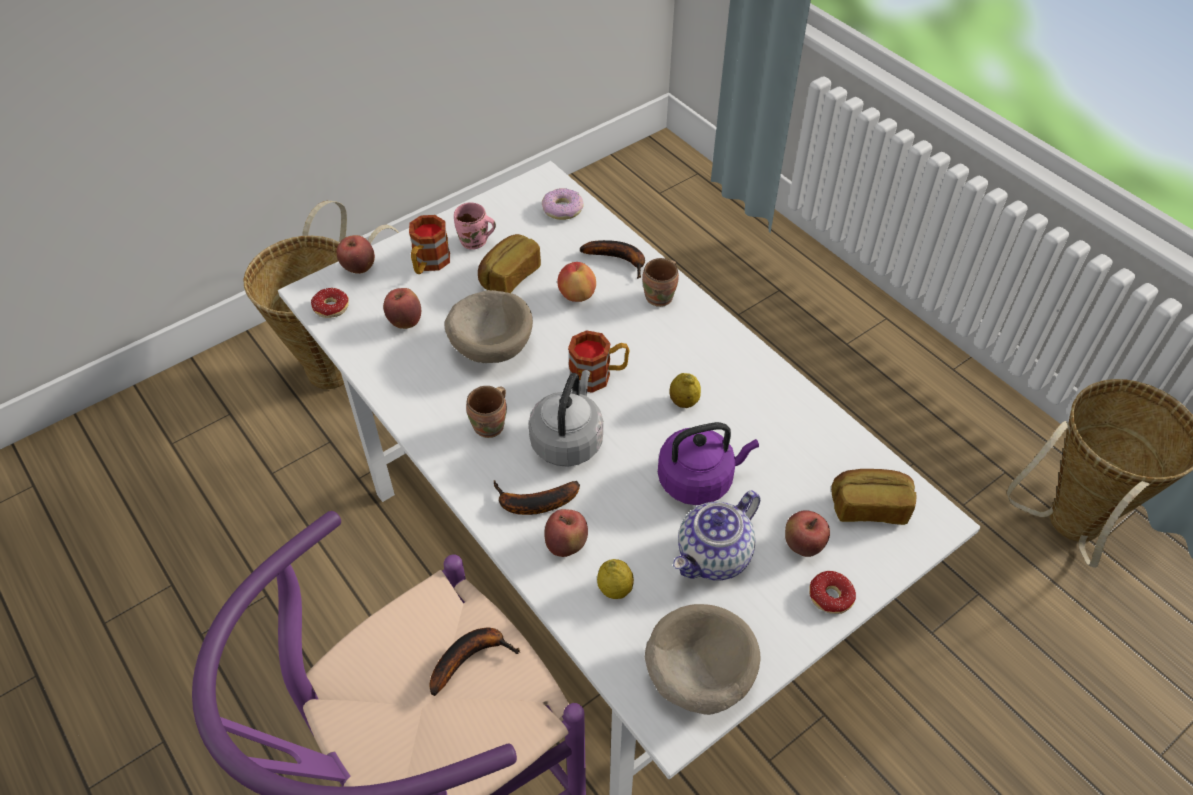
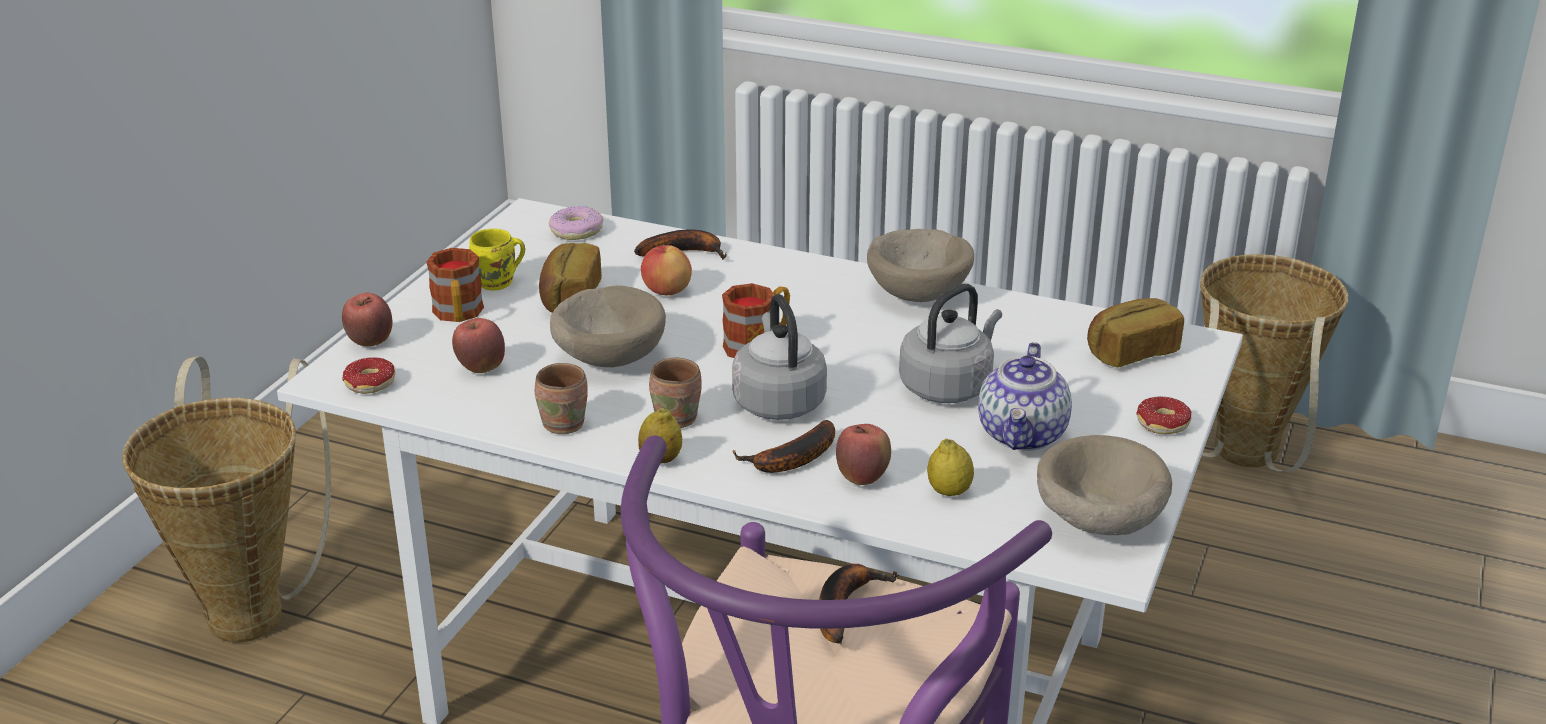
camera: 30 degrees left, 20 degrees down
pink mug [454,202,496,250] -> yellow mug [469,229,525,290]
brown mug [642,258,679,307] -> brown mug moved to [535,363,588,434]
purple kettle [658,422,759,505] -> grey kettle [899,284,1002,403]
lemon [669,373,701,408] -> lemon moved to [638,408,682,464]
apple [785,511,830,557] -> none
none -> beige bowl [867,229,974,302]

